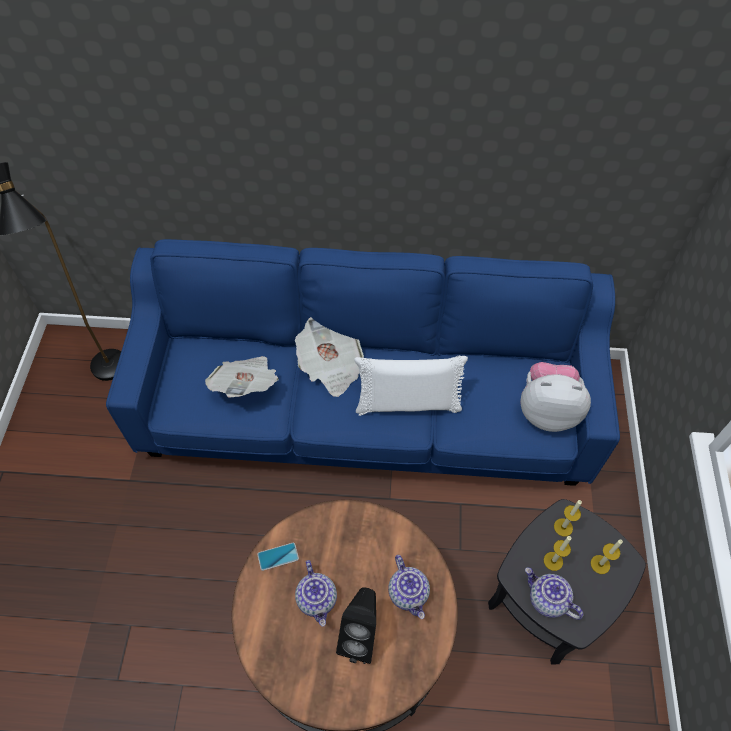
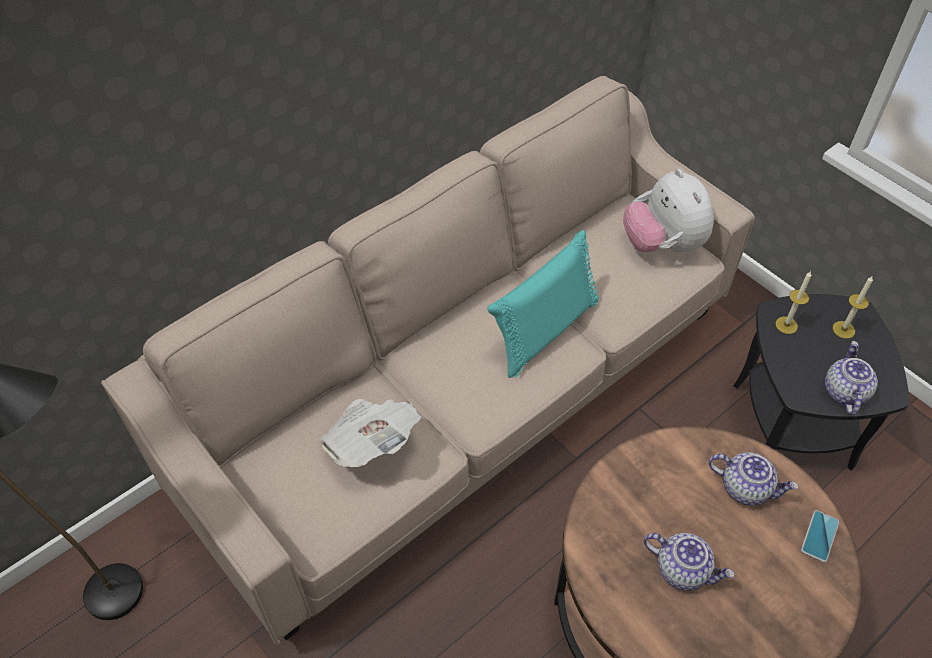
camera: 45 degrees left, 5 degrees down
blue sofa [106,239,620,486] -> beige sofa [101,76,755,644]
phone [257,543,299,571] -> phone moved to [801,510,839,562]
newspaper [295,317,364,397] -> none
black speaker [336,587,376,664] -> none
white pillow [354,355,468,416] -> turquoise pillow [487,230,599,378]
plush toy [520,362,591,432] -> plush toy turned 75 degrees counterclockwise [623,169,714,252]
teapot [525,567,583,620] -> teapot turned 105 degrees clockwise [825,341,878,415]
candle [544,536,571,571] -> none

